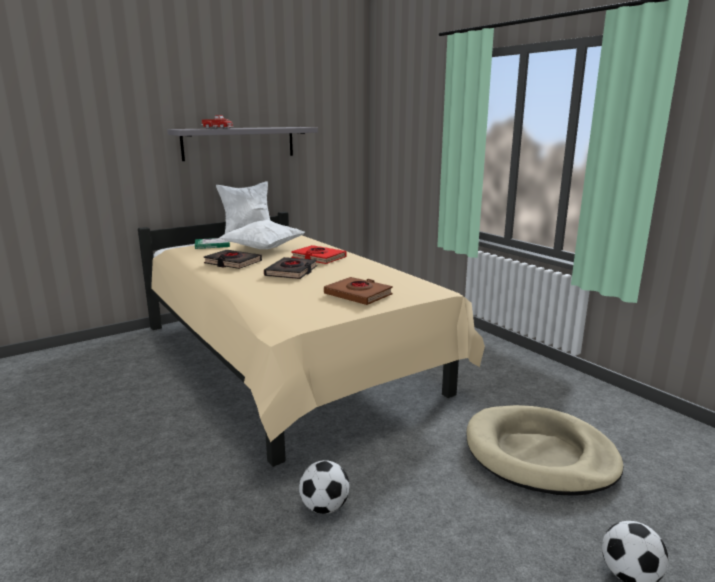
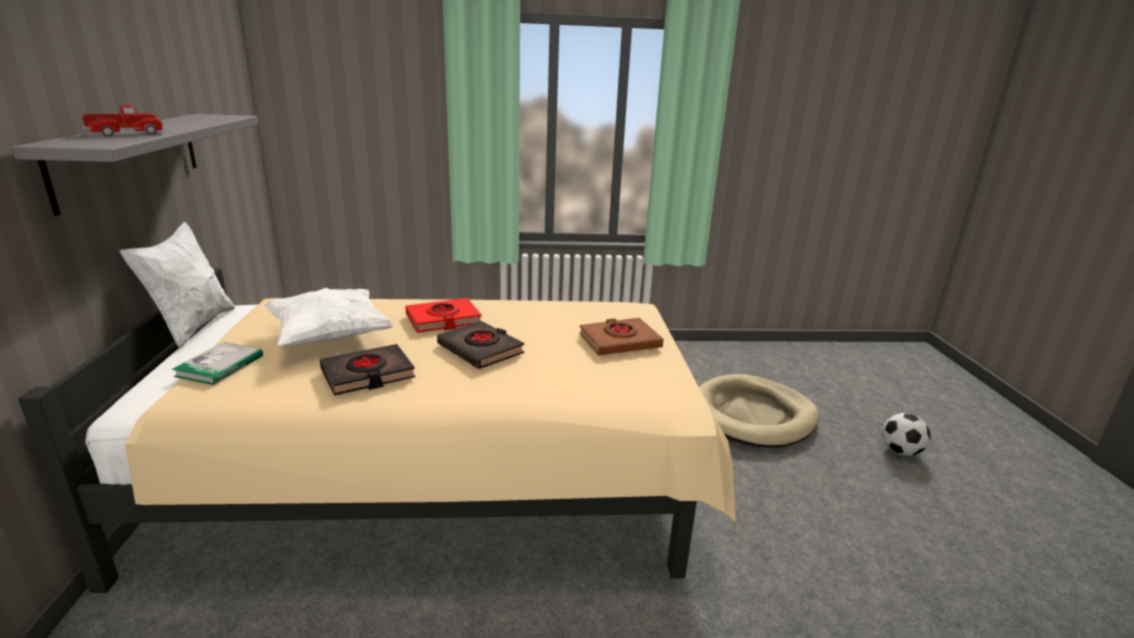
camera: 60 degrees left, 5 degrees up
football [299,460,350,514] -> none

